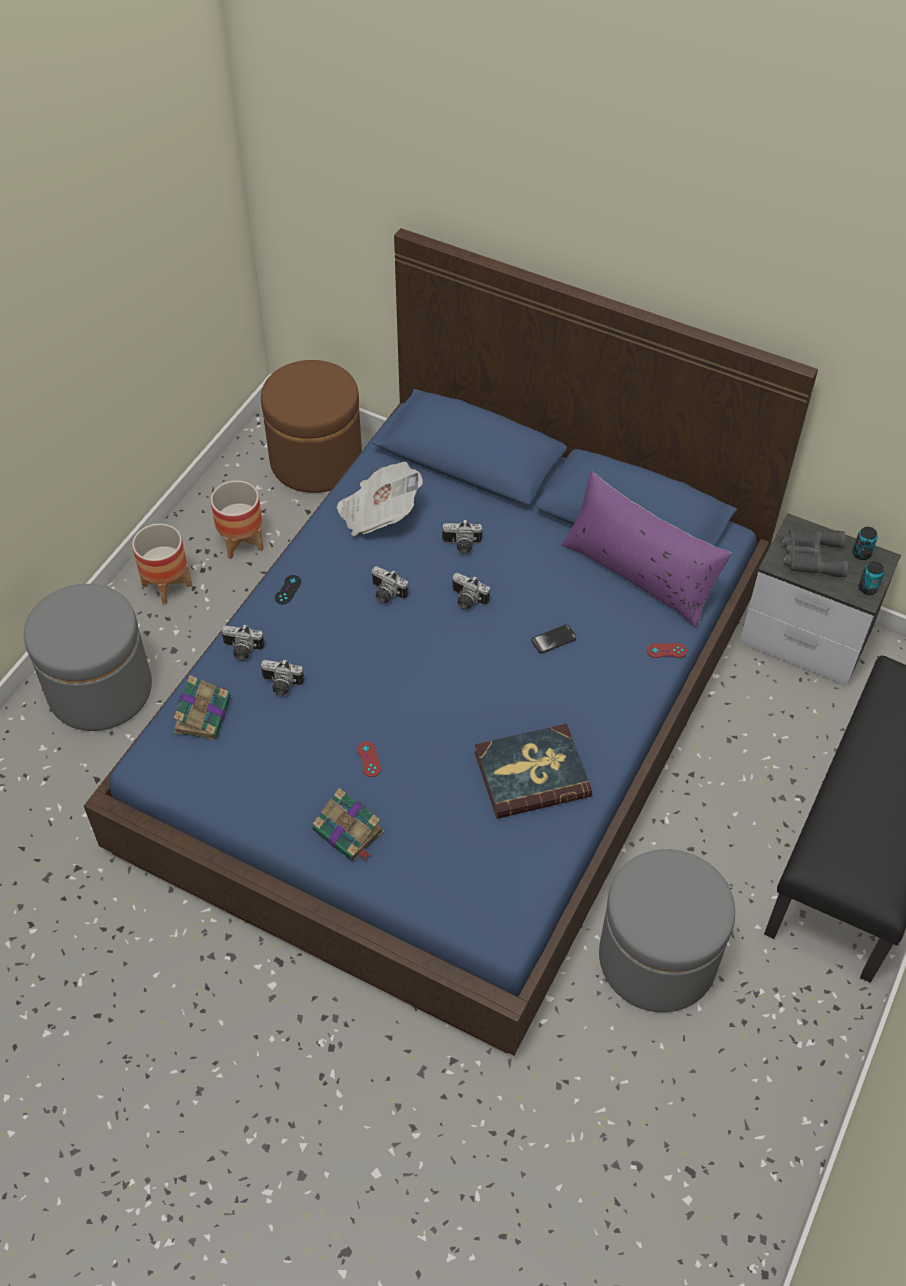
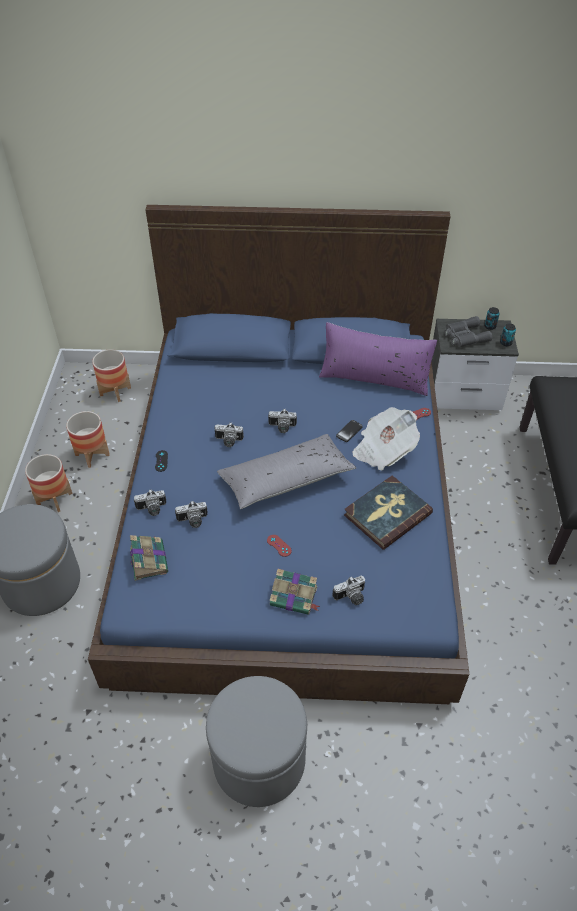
camera: 25 degrees left, 5 degrees down
brown ottoman [261,360,362,493] -> planter [92,349,131,402]
newspaper [337,462,423,536] -> newspaper moved to [352,407,420,471]
camera [442,520,482,554] -> camera moved to [332,575,365,605]
grey ottoman [599,849,735,1012] -> grey ottoman moved to [206,676,307,807]
none -> grey pillow [217,434,357,509]

